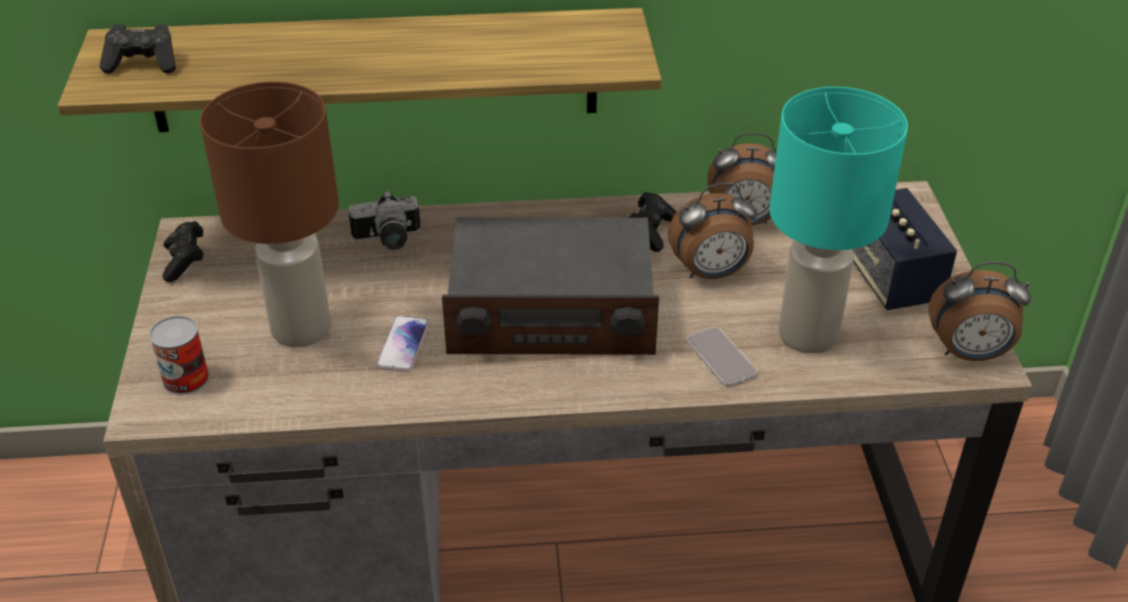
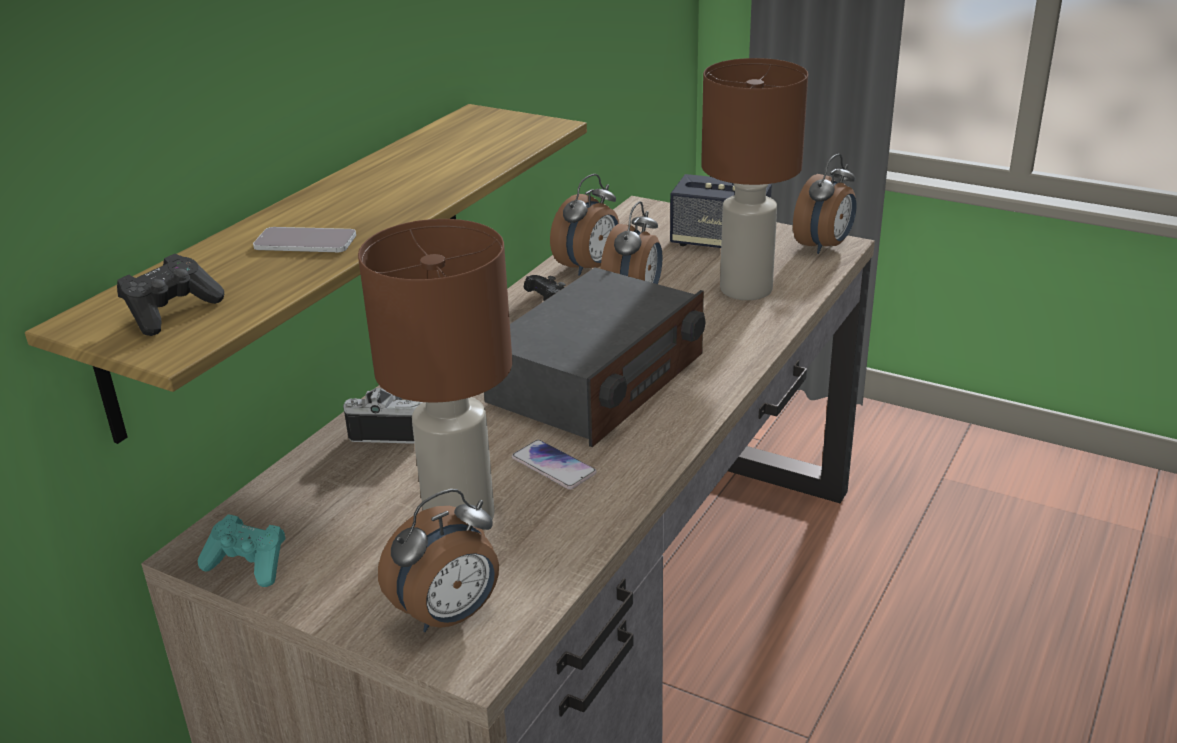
camera: 55 degrees left, 10 degrees down
can [149,316,209,395] -> alarm clock [378,489,499,632]
black game controller [163,221,203,282] -> turquoise game controller [198,515,286,587]
camera [349,190,421,250] -> camera turned 105 degrees counterclockwise [343,388,422,444]
phone [687,327,757,387] -> phone moved to [253,227,356,252]
turquoise table lamp [769,87,908,353] -> brown table lamp [701,58,808,300]

